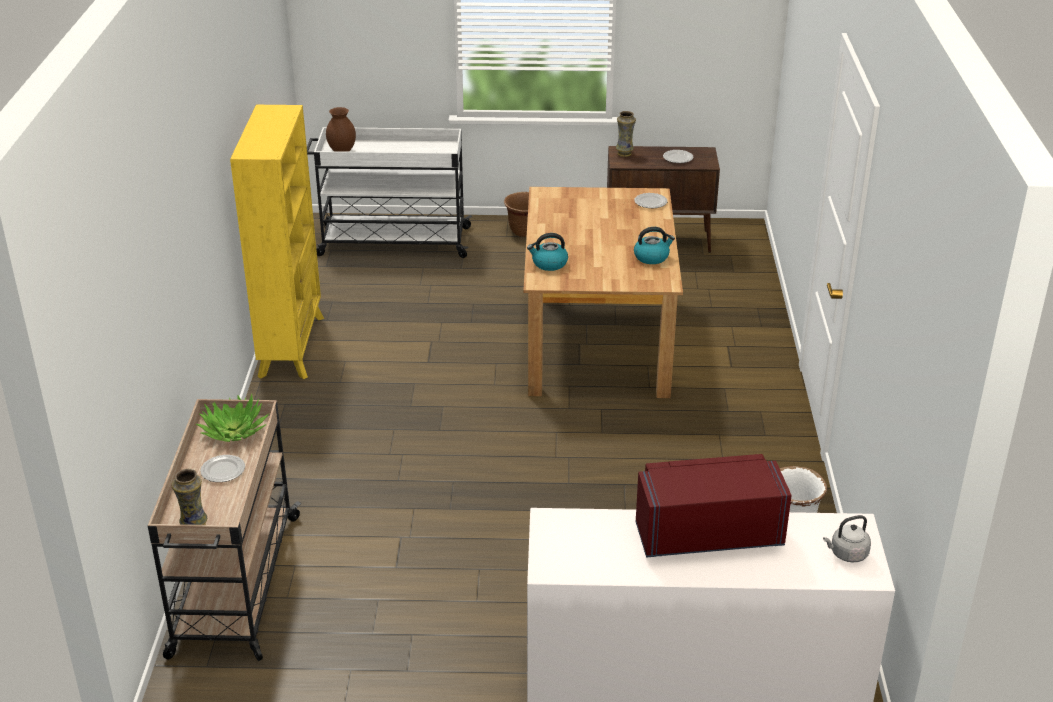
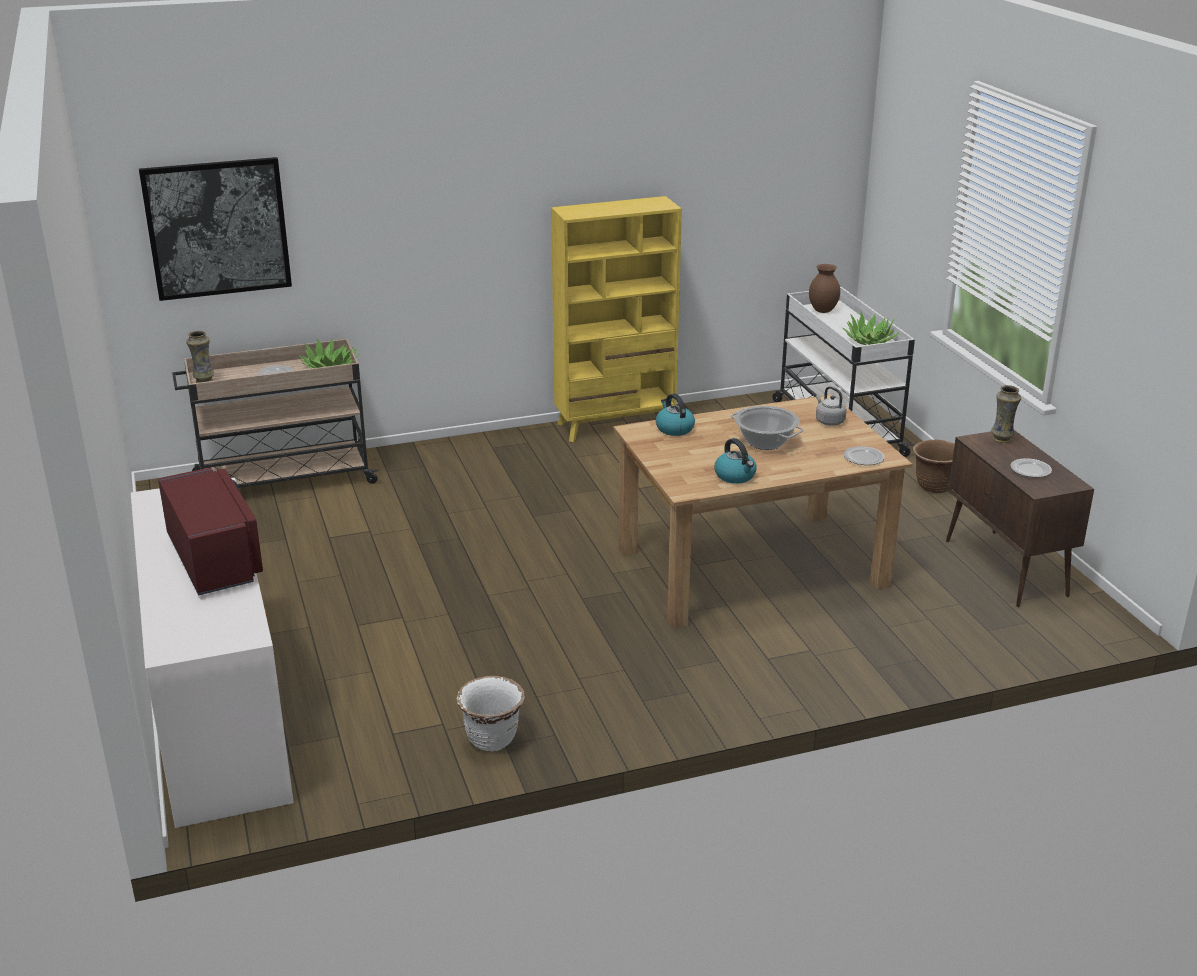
camera: 70 degrees right, 5 degrees down
grey kettle [823,515,871,562] -> grey kettle moved to [816,386,846,426]
none -> picture [139,157,292,301]
none -> cooking pot [730,406,804,450]
none -> potted plant [843,312,900,345]

